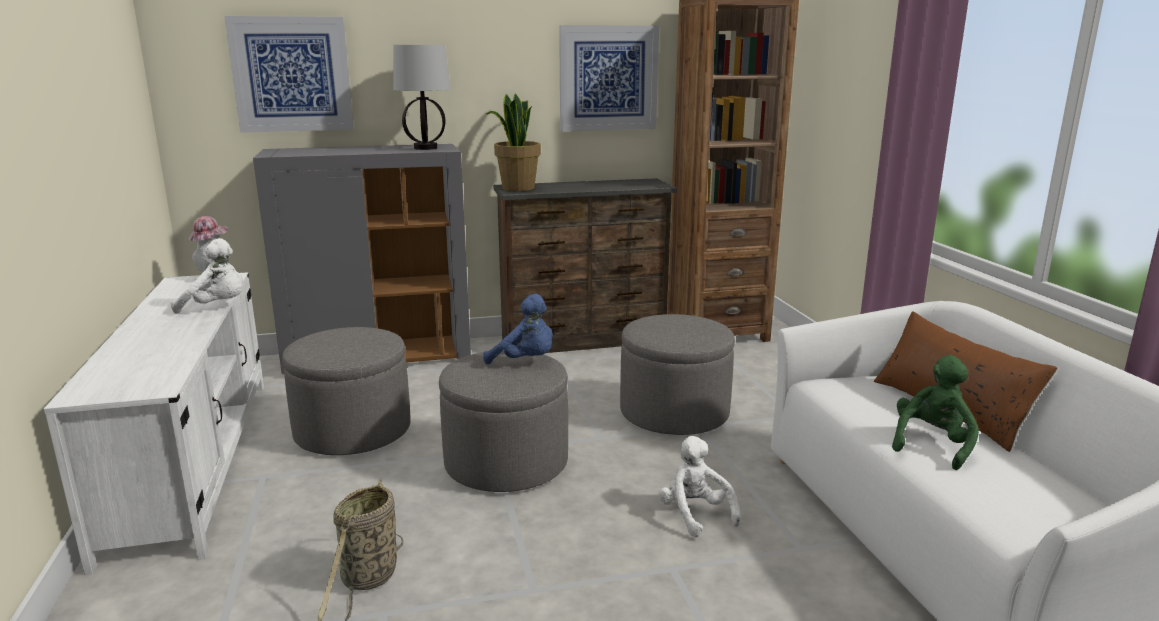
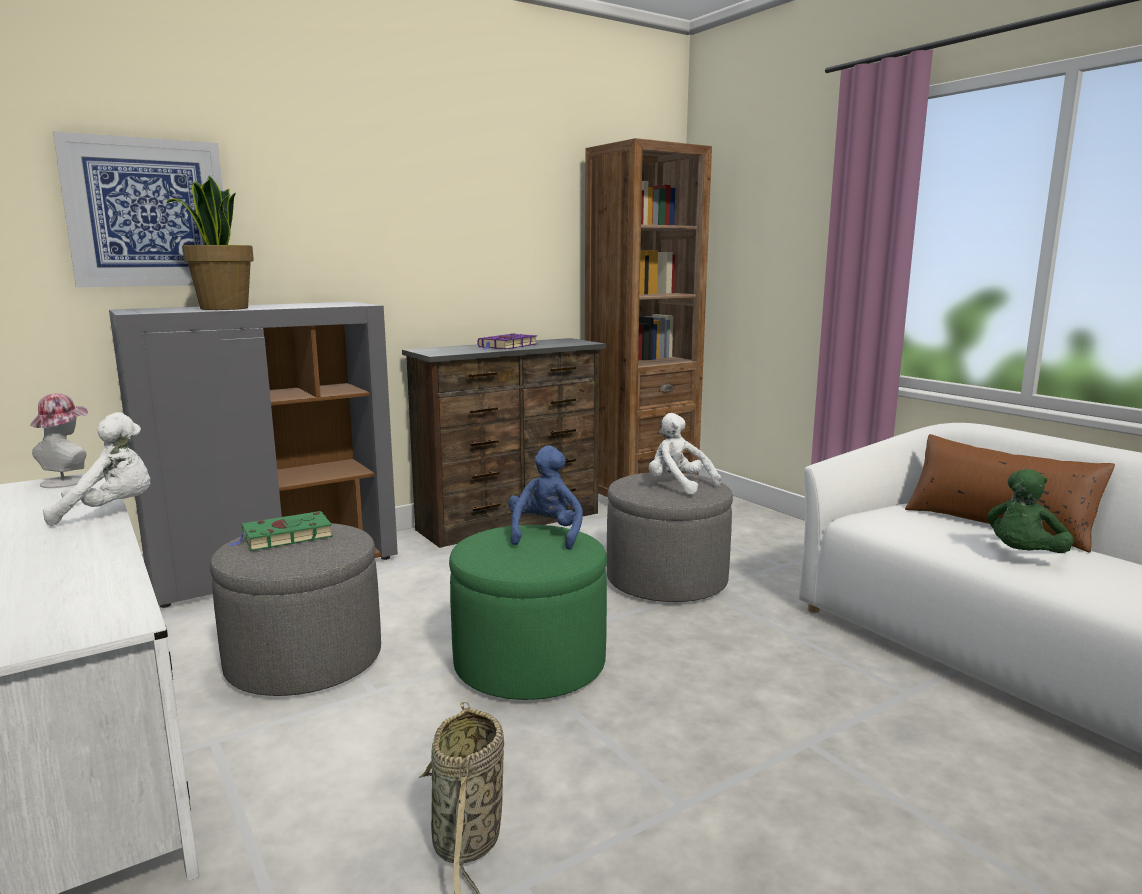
camera: 20 degrees left, 5 degrees down
table lamp [393,45,451,150] -> none
grey ottoman [439,350,568,492] -> green ottoman [449,525,607,700]
blue plush toy [483,294,553,364] -> blue plush toy turned 90 degrees counterclockwise [508,445,583,550]
potted plant [486,93,541,191] -> potted plant moved to [166,176,254,310]
picture [559,25,659,131] -> none
white plush toy [659,436,741,538] -> white plush toy moved to [649,413,721,495]
green plush toy [892,355,979,470] -> green plush toy turned 150 degrees counterclockwise [987,469,1074,553]
none -> green book [229,511,333,551]
none -> purple book [477,334,537,350]

